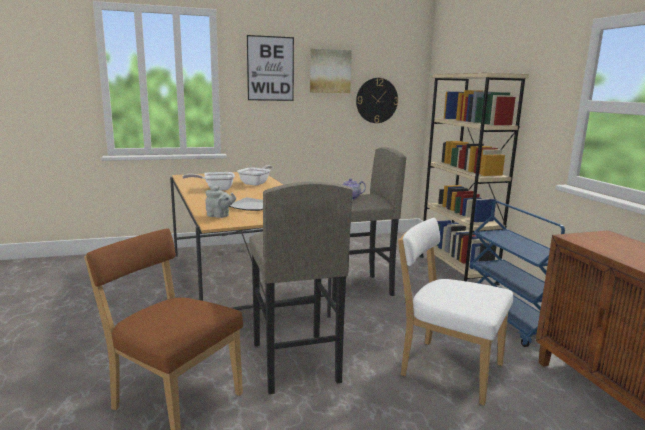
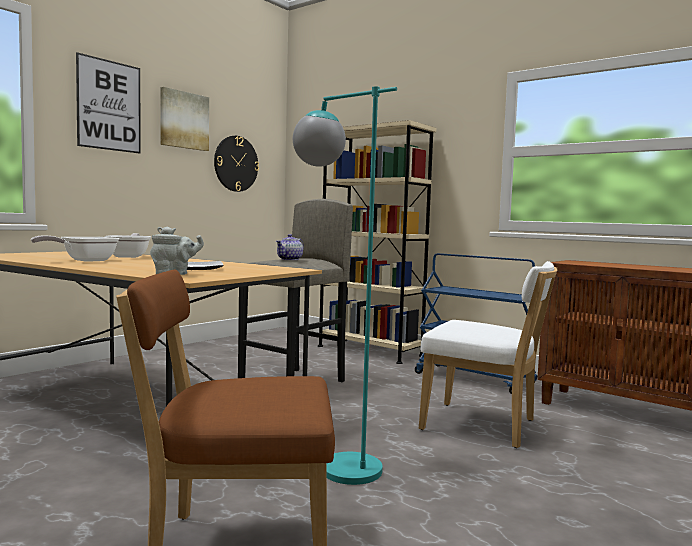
camera: 35 degrees left, 10 degrees down
grey stool [249,181,353,394] -> turquoise floor lamp [293,86,397,485]
white chair [398,218,513,405] -> white chair turned 150 degrees counterclockwise [419,261,557,448]

